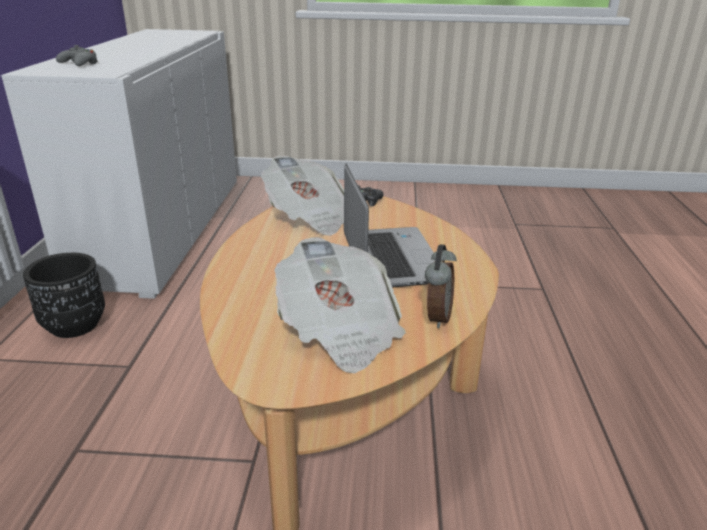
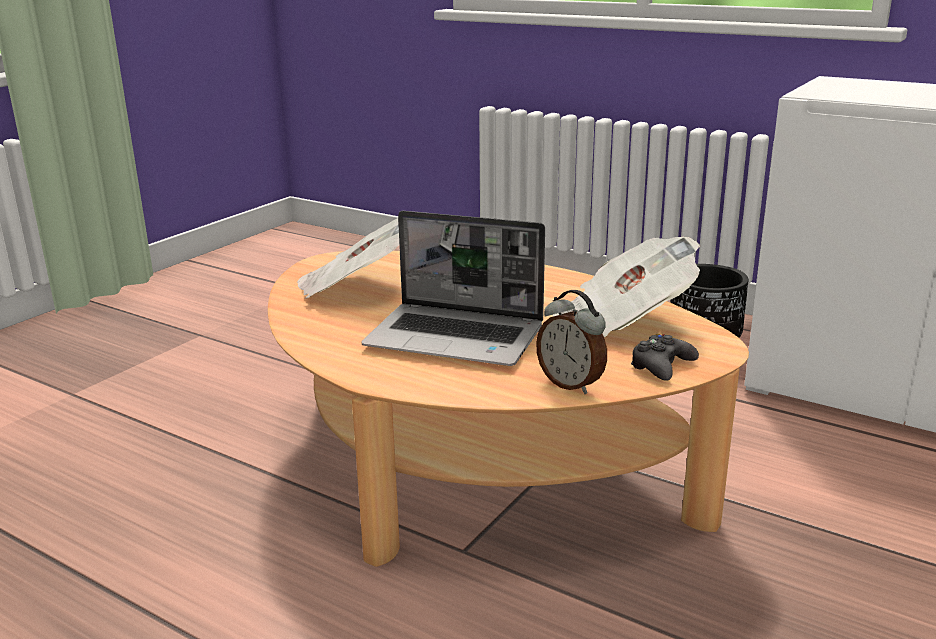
camera: 120 degrees right, 5 degrees down
grey game controller [56,45,98,66] -> none
alarm clock [425,244,457,328] -> alarm clock moved to [536,290,607,394]

